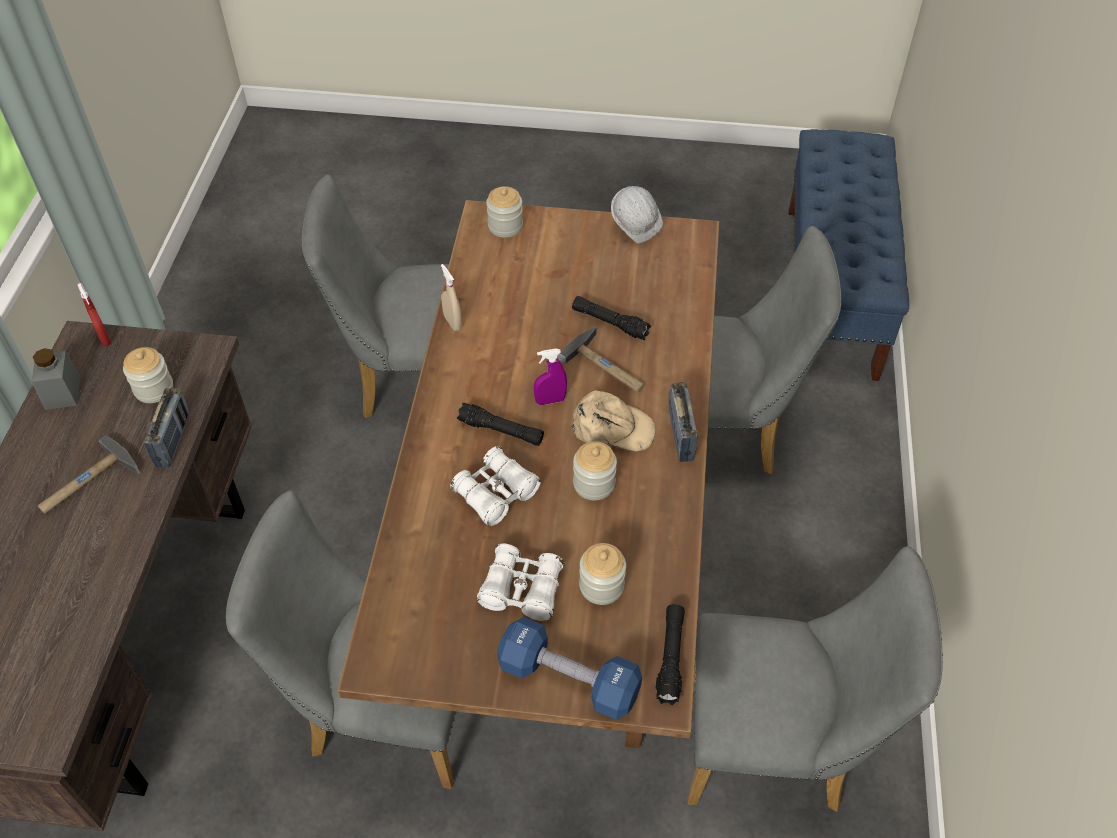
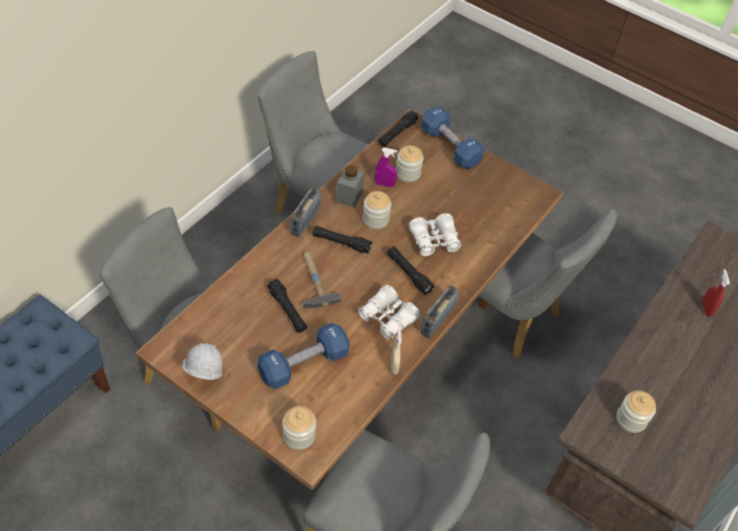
camera: 155 degrees left, 0 degrees up
grey jar [32,348,80,410] -> grey jar moved to [335,165,364,208]
hammer [38,435,140,514] -> none
red spray bottle [77,283,111,346] -> red spray bottle moved to [702,269,730,317]
radio [144,388,190,467] -> radio moved to [421,285,459,338]
white binoculars [477,544,564,621] -> white binoculars moved to [358,285,420,340]
purple spray bottle [534,348,567,405] -> purple spray bottle moved to [375,148,397,187]
beige cap [571,390,656,451] -> black flashlight [312,226,372,254]
none -> blue dumbbell [257,323,349,389]

